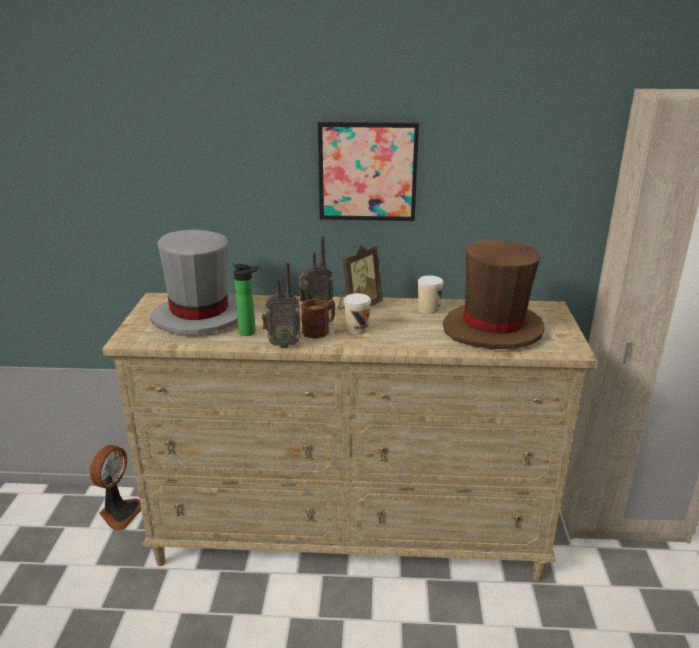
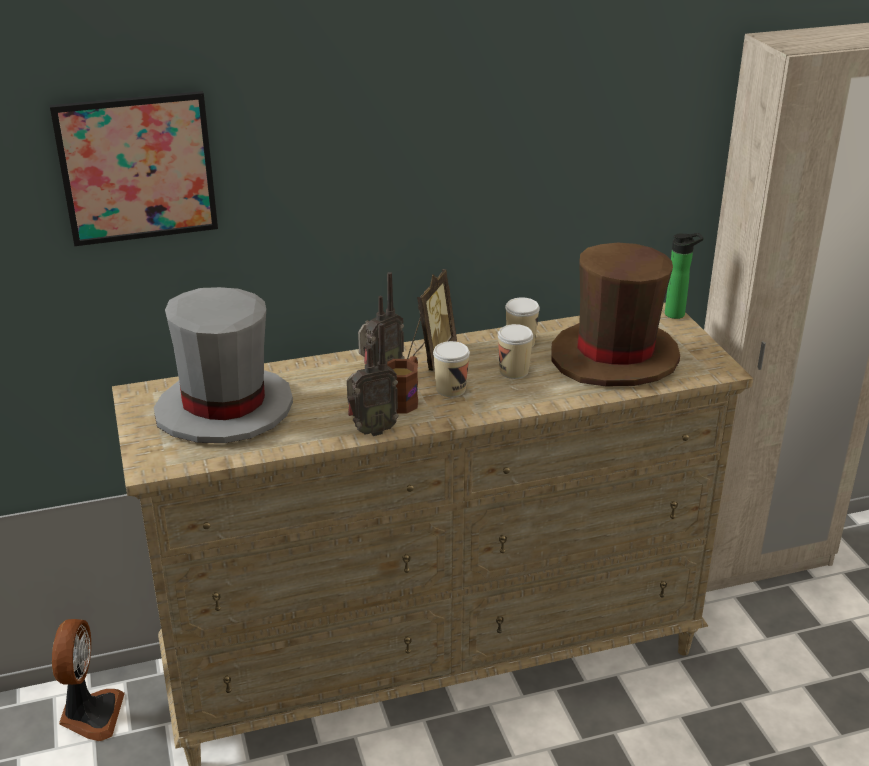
camera: 20 degrees left, 5 degrees up
bottle [233,264,259,336] -> bottle moved to [665,233,703,319]
picture [318,122,419,221] -> picture moved to [50,91,218,246]
none -> cup [498,324,533,379]

